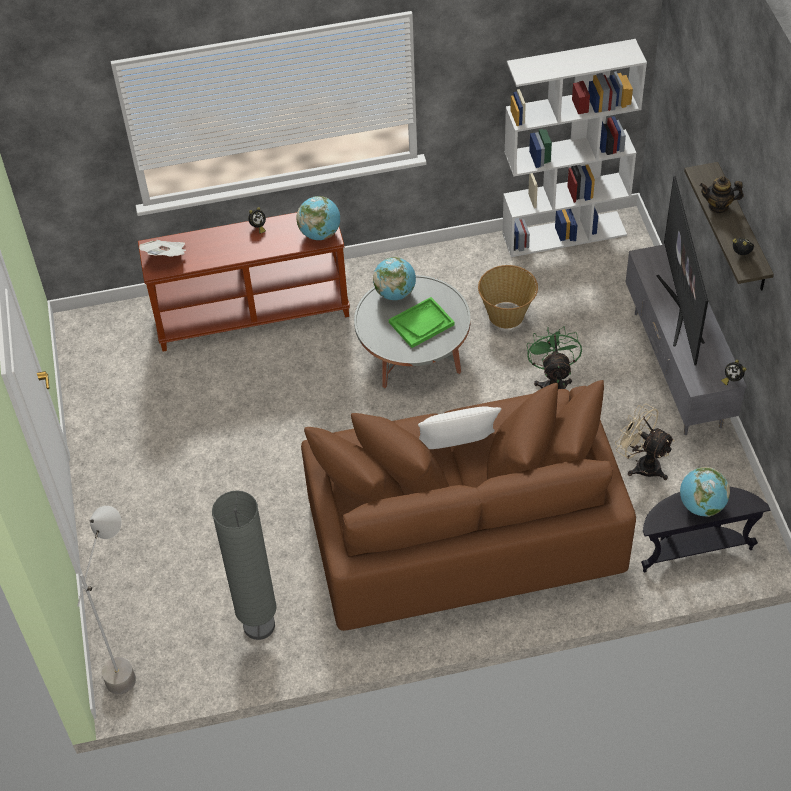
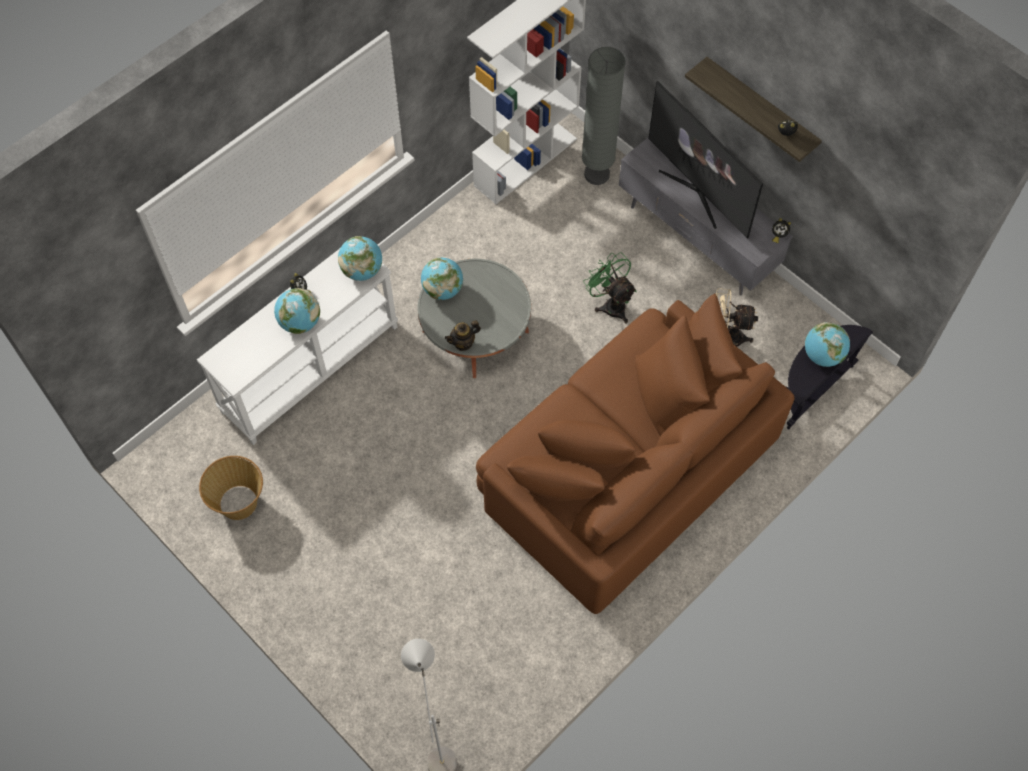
camera: 35 degrees left, 10 degrees up
brown console table [138,212,350,352] -> white console table [197,249,398,445]
newspaper [139,240,186,257] -> none
grey floor lamp [212,491,277,640] -> grey floor lamp moved to [582,47,626,185]
green tray [389,297,455,348] -> none
white pillow [418,407,501,449] -> none
basket [478,265,538,328] -> basket moved to [199,456,263,520]
teapot [699,176,744,213] -> teapot moved to [445,320,481,351]
none -> globe [274,288,320,334]

